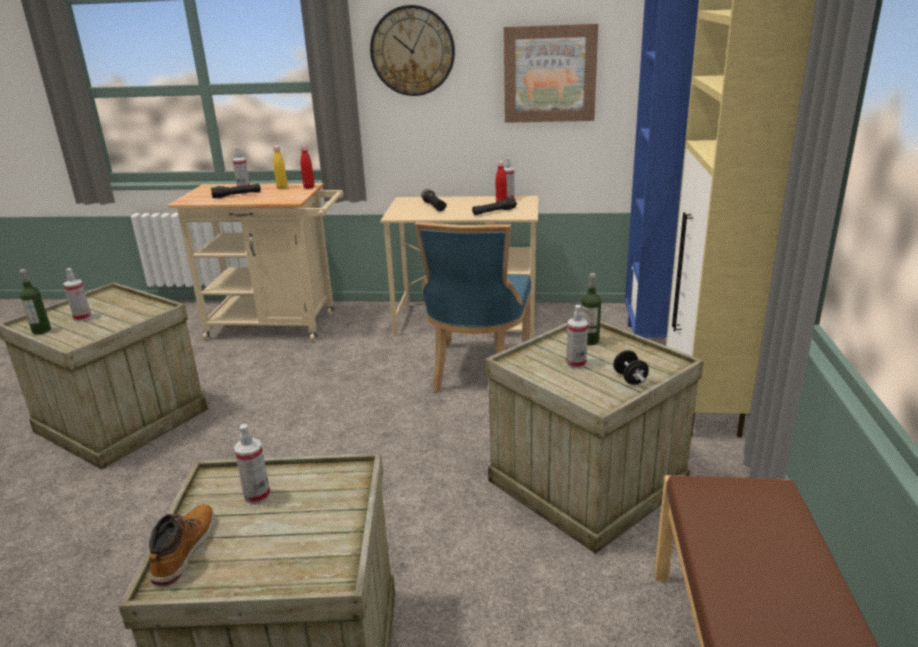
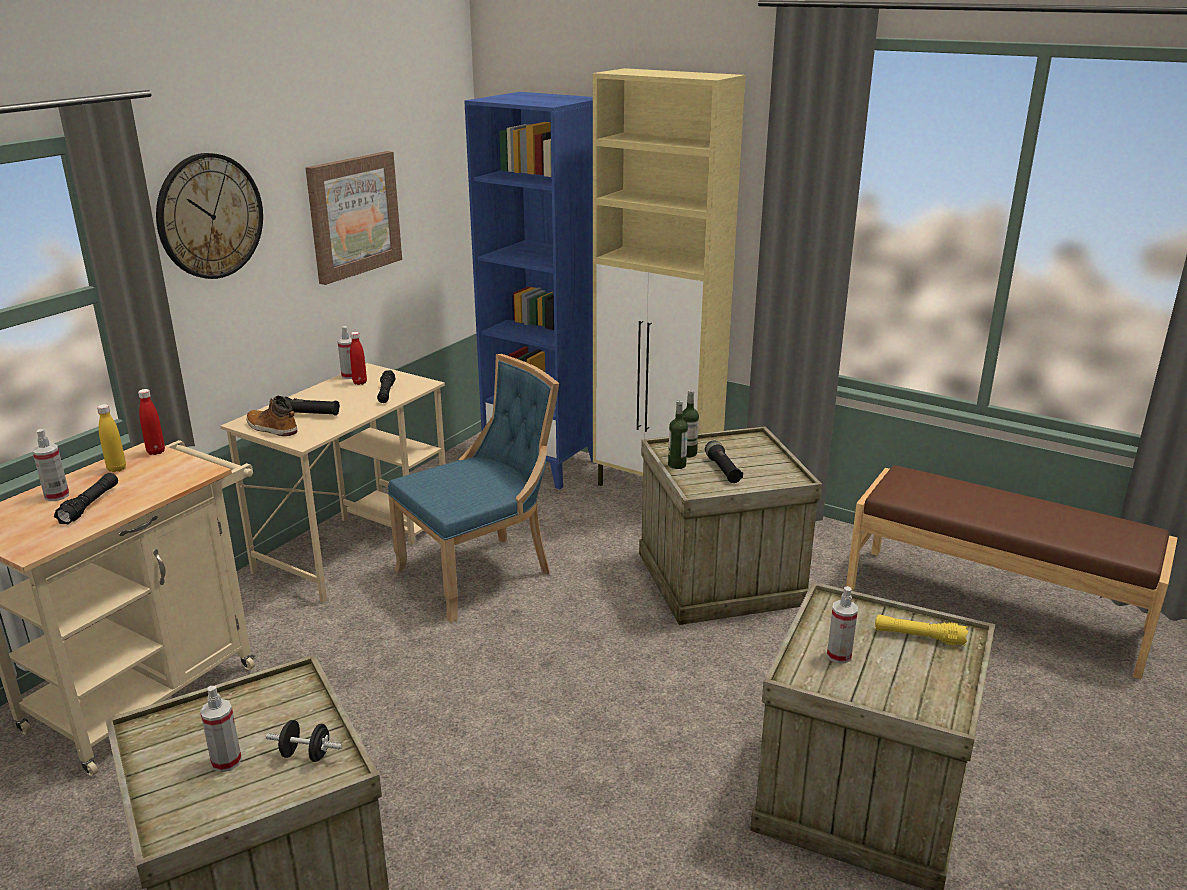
camera: 65 degrees left, 0 degrees up
bottle [19,269,51,334] -> bottle moved to [668,400,688,469]
boot [149,504,214,586] -> boot moved to [246,396,297,436]
blue chair [415,222,531,392] -> blue chair turned 75 degrees counterclockwise [388,354,559,622]
spray bottle [566,305,588,369] -> black flashlight [705,440,743,483]
black dumbbell [613,350,649,385] -> black dumbbell moved to [266,720,342,762]
none -> yellow flashlight [875,615,968,646]

